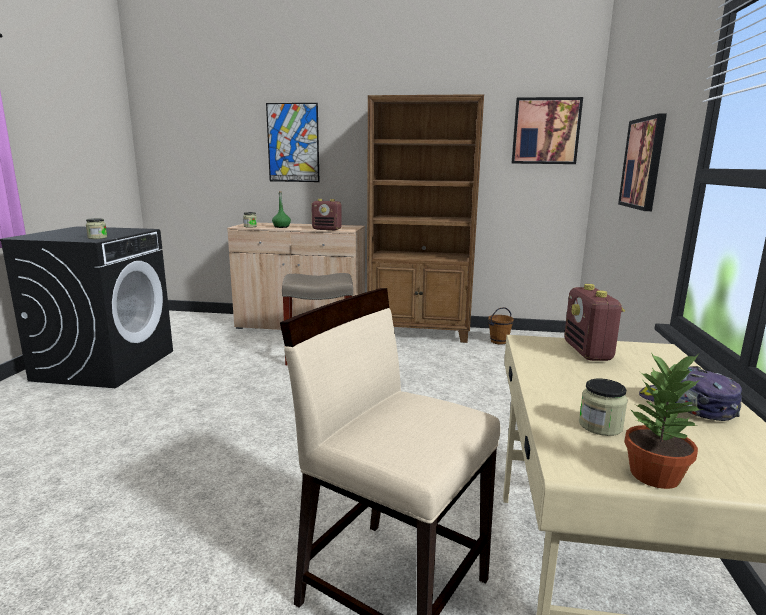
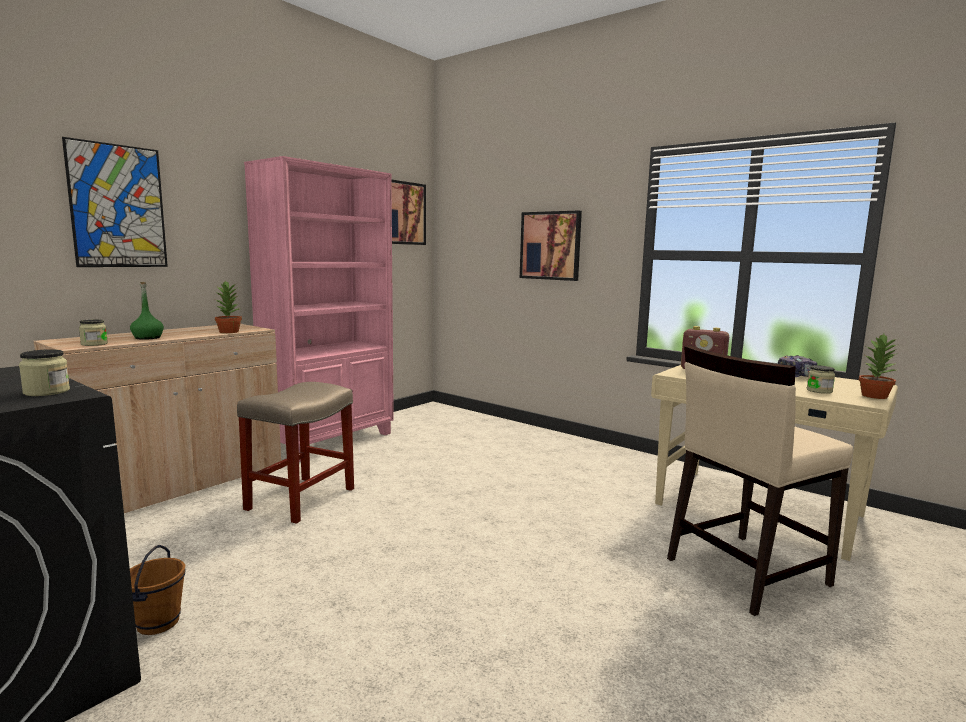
camera: 60 degrees left, 5 degrees down
radio [311,199,342,230] -> potted plant [215,280,242,333]
brown bookcase [367,94,484,343] -> pink bookcase [244,156,394,462]
brown bucket [488,307,514,345] -> brown bucket moved to [130,545,186,635]

